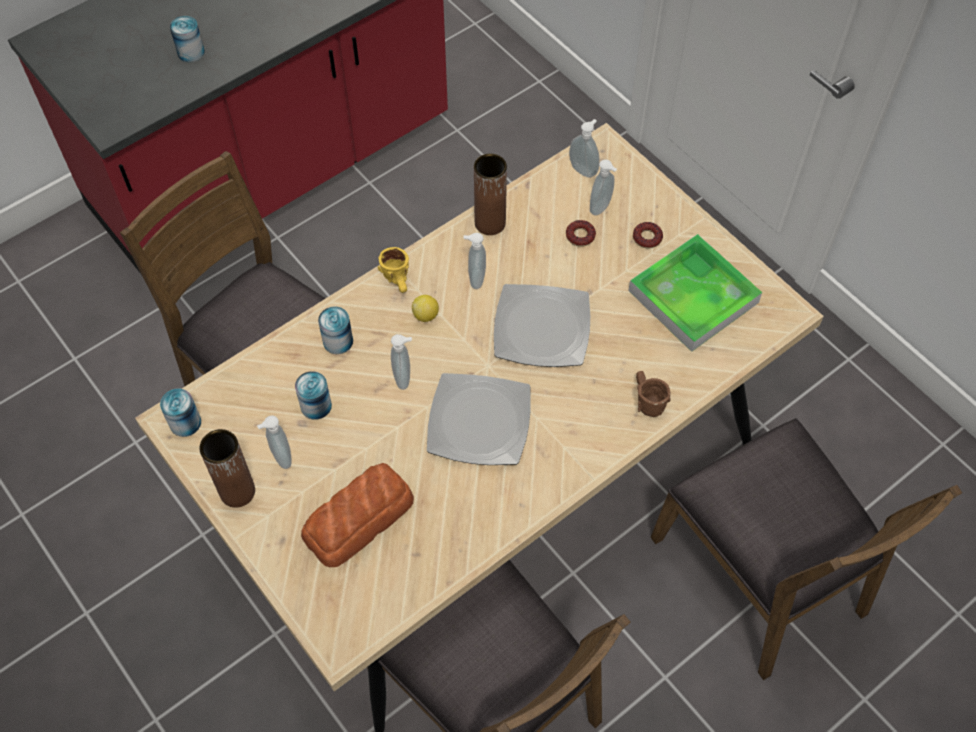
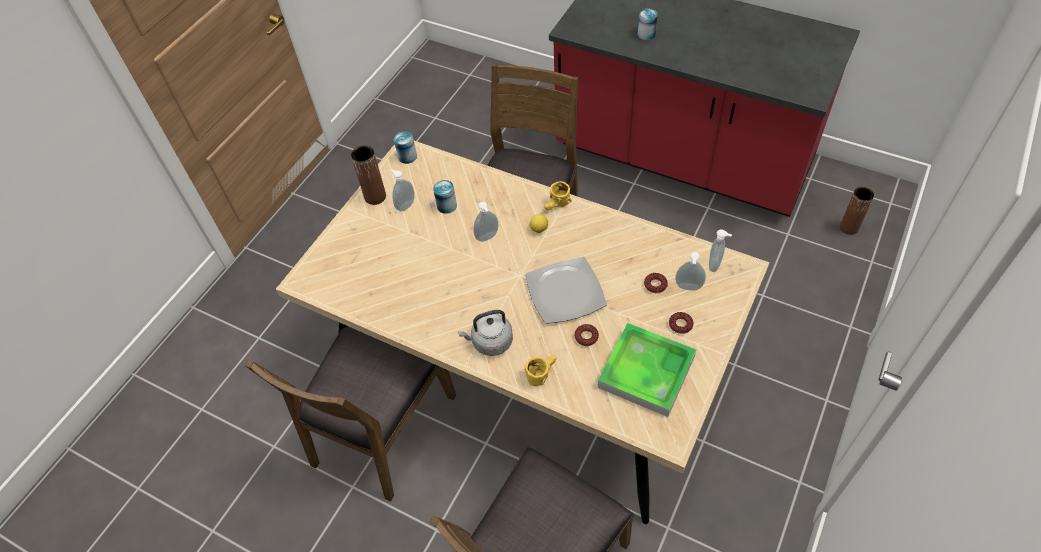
camera: 70 degrees right, 5 degrees down
bread [301,463,414,567] -> none
can [318,306,353,354] -> none
plate [427,373,531,465] -> none
soap dispenser [463,233,486,289] -> none
brown vase [474,154,507,235] -> brown vase moved to [840,187,874,235]
brown mug [636,371,671,417] -> yellow mug [524,355,556,386]
none -> grey kettle [458,310,513,356]
none -> donut [574,324,599,346]

